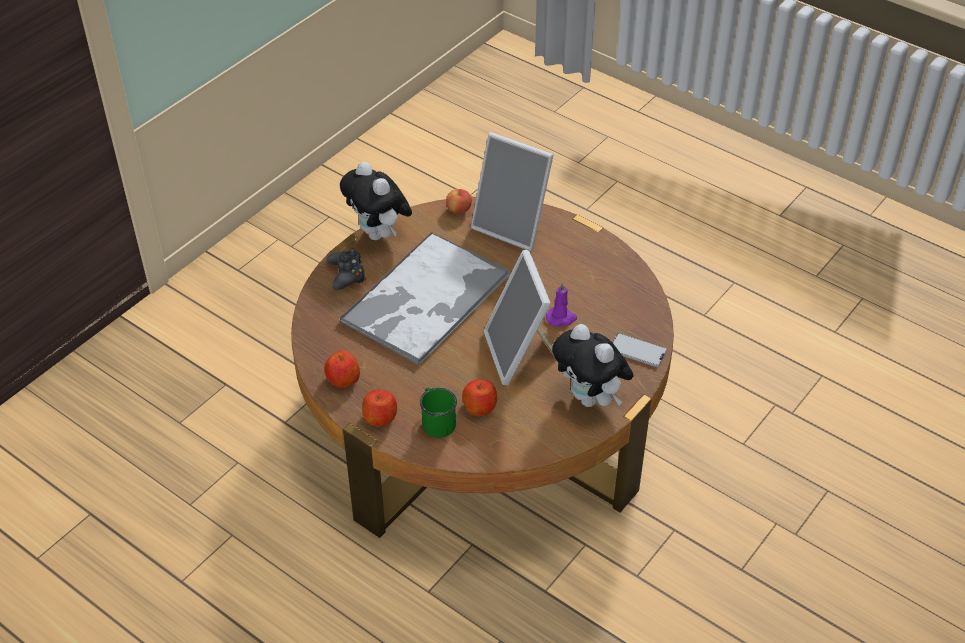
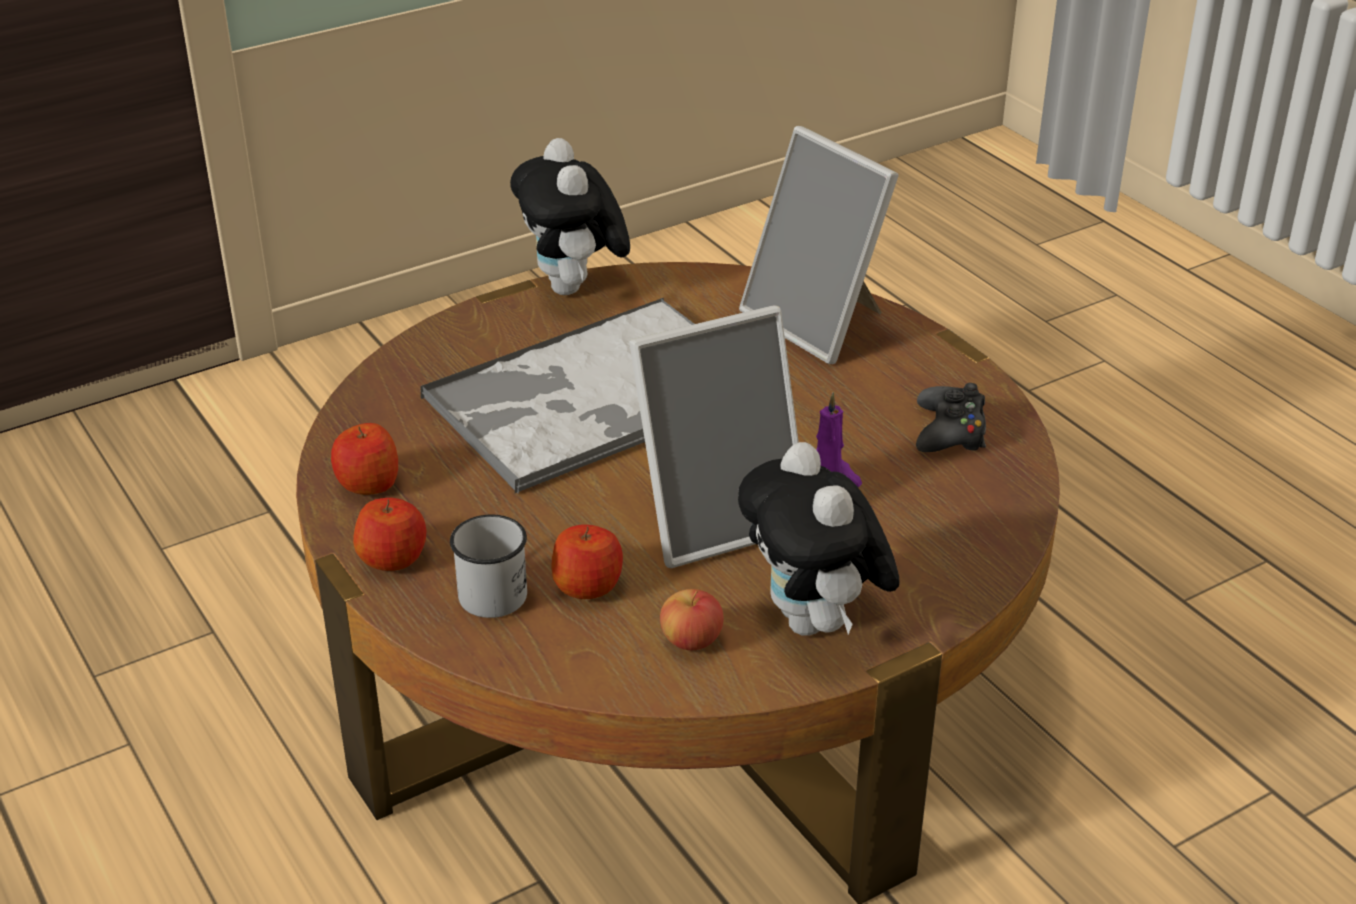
camera: 20 degrees right, 10 degrees down
black game controller [327,249,366,290] -> black game controller moved to [916,383,986,452]
green mug [420,387,457,438] -> white mug [450,514,527,618]
apple [446,189,472,214] -> apple moved to [660,589,724,650]
picture frame [484,250,554,385] -> picture frame turned 120 degrees counterclockwise [629,305,799,568]
phone [613,333,667,367] -> none

